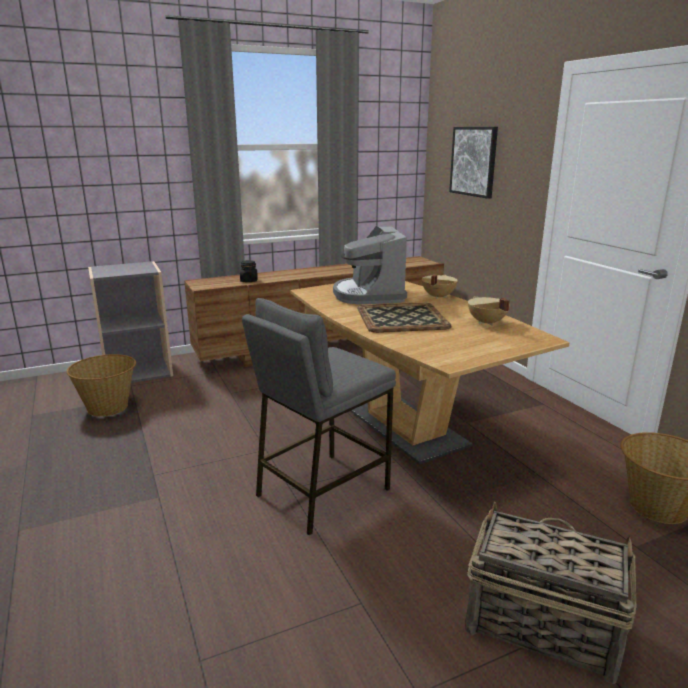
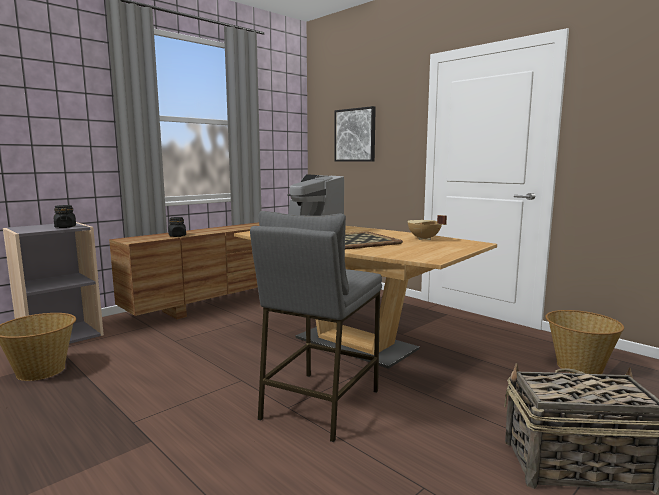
camera: 20 degrees left, 10 degrees down
beige cooking pot [422,275,458,299] -> none
none -> black jar [54,205,76,228]

